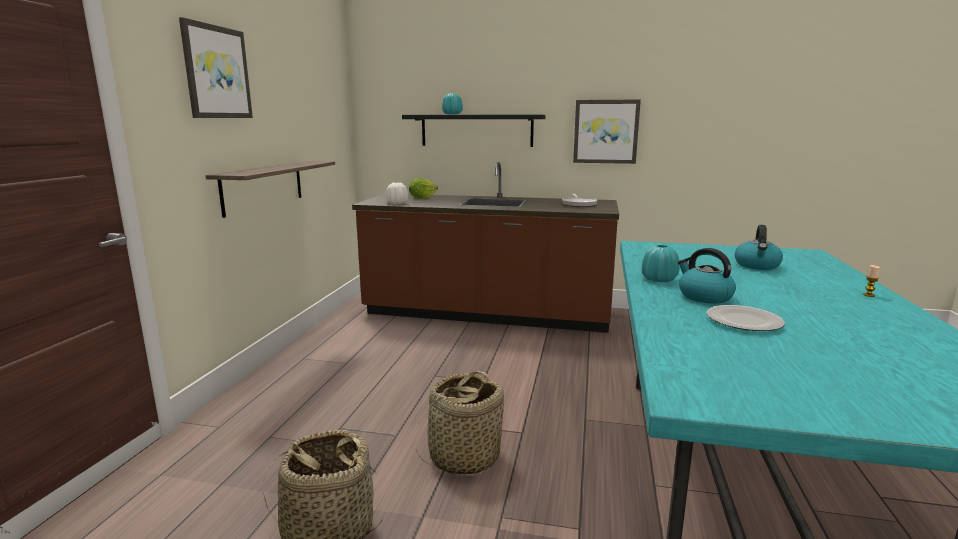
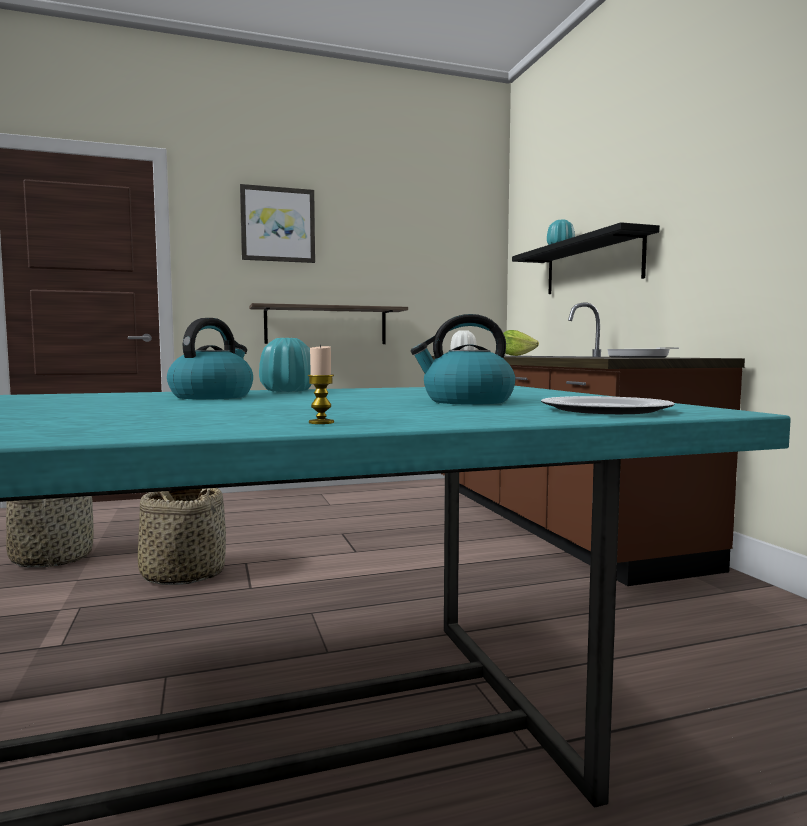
camera: 60 degrees right, 10 degrees down
picture [573,100,641,164] -> none
plate [706,305,785,331] -> plate moved to [541,396,674,414]

